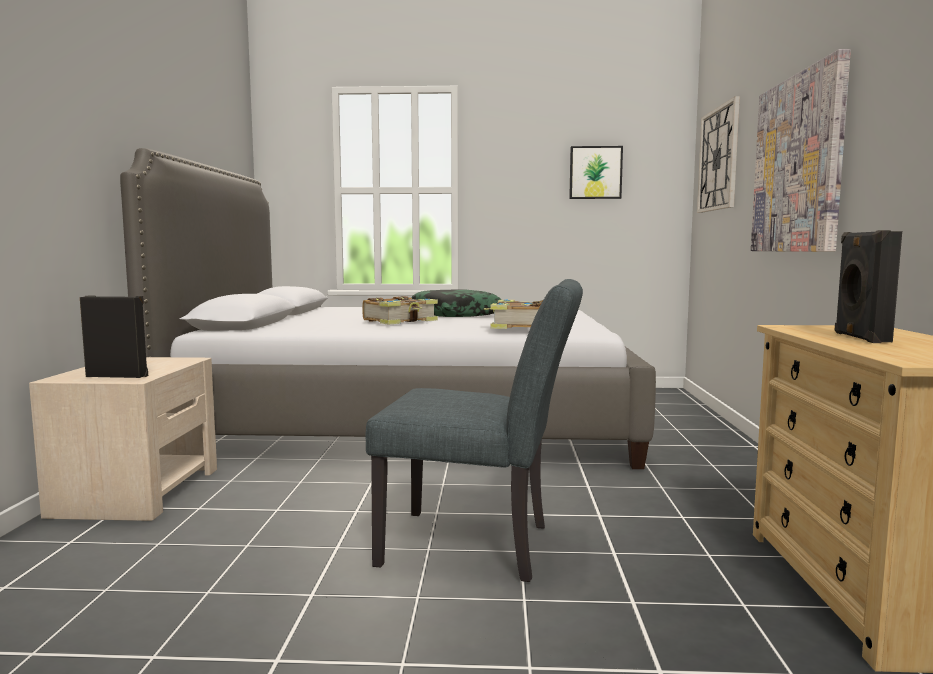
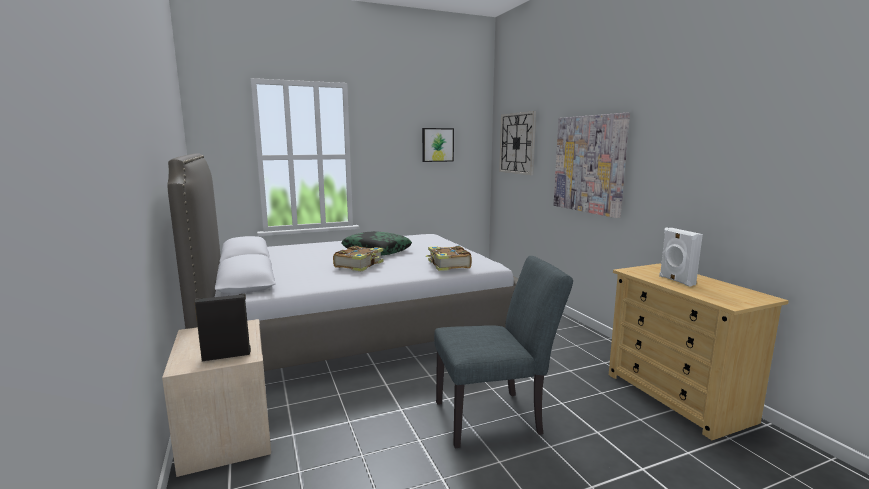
camera: 25 degrees left, 5 degrees up
black speaker [835,230,902,343] -> white speaker [659,228,703,287]

